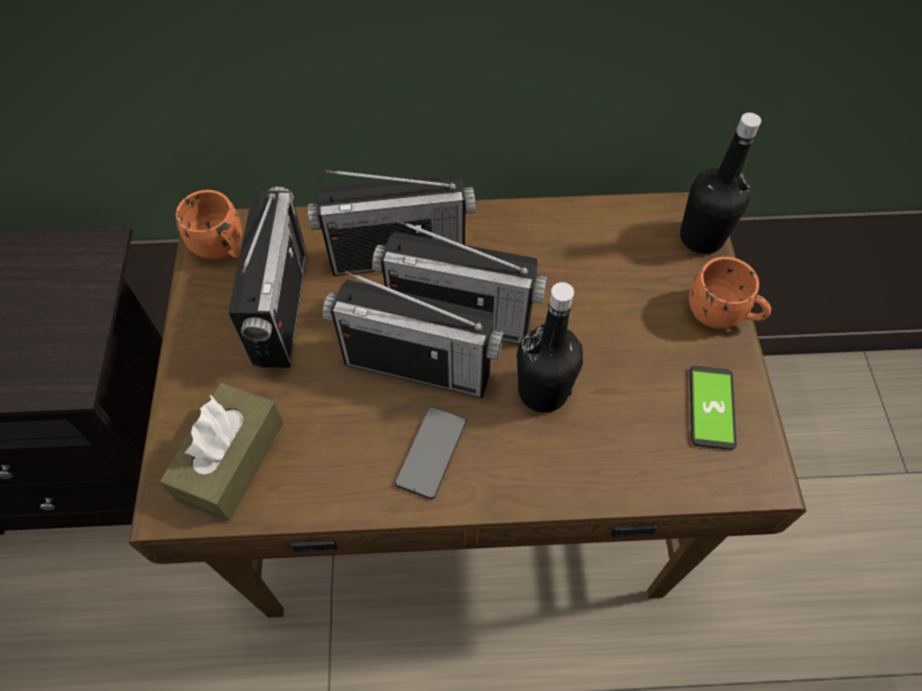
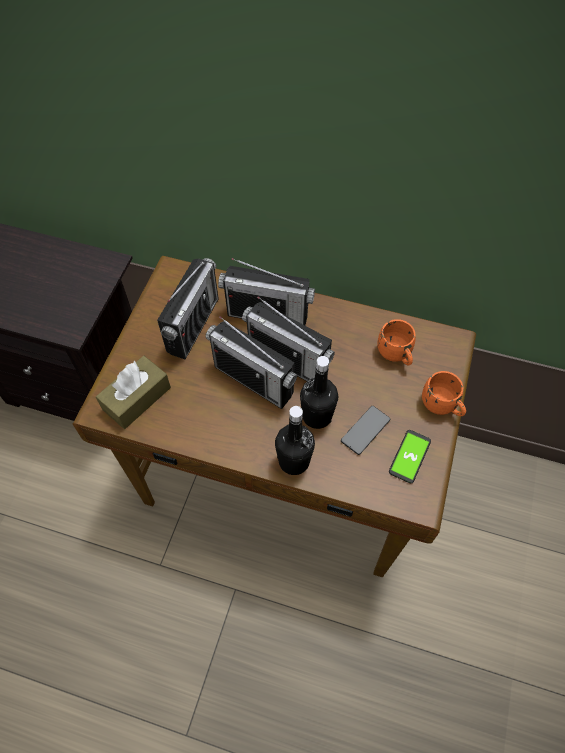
camera: 20 degrees right, 0 degrees up
orange mug [176,190,242,259] -> orange mug moved to [377,319,416,366]
phone [395,406,467,499] -> phone moved to [341,406,390,455]
black bottle [680,113,761,254] -> black bottle moved to [275,406,315,475]

